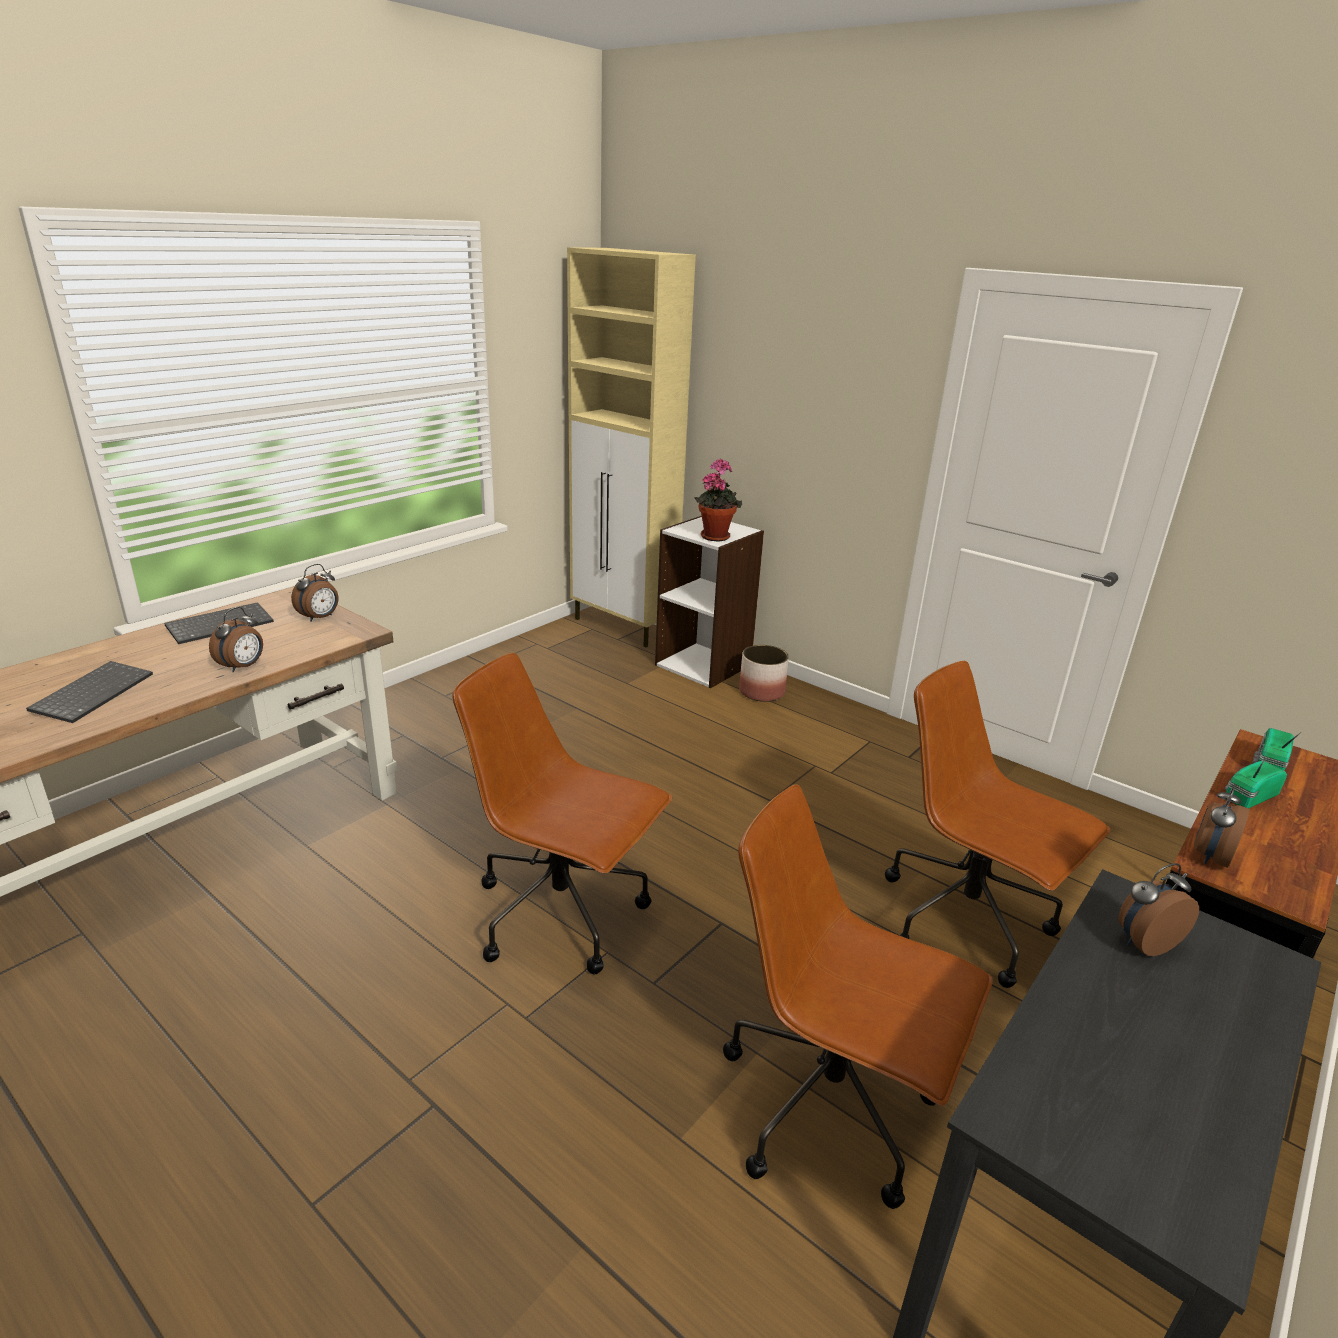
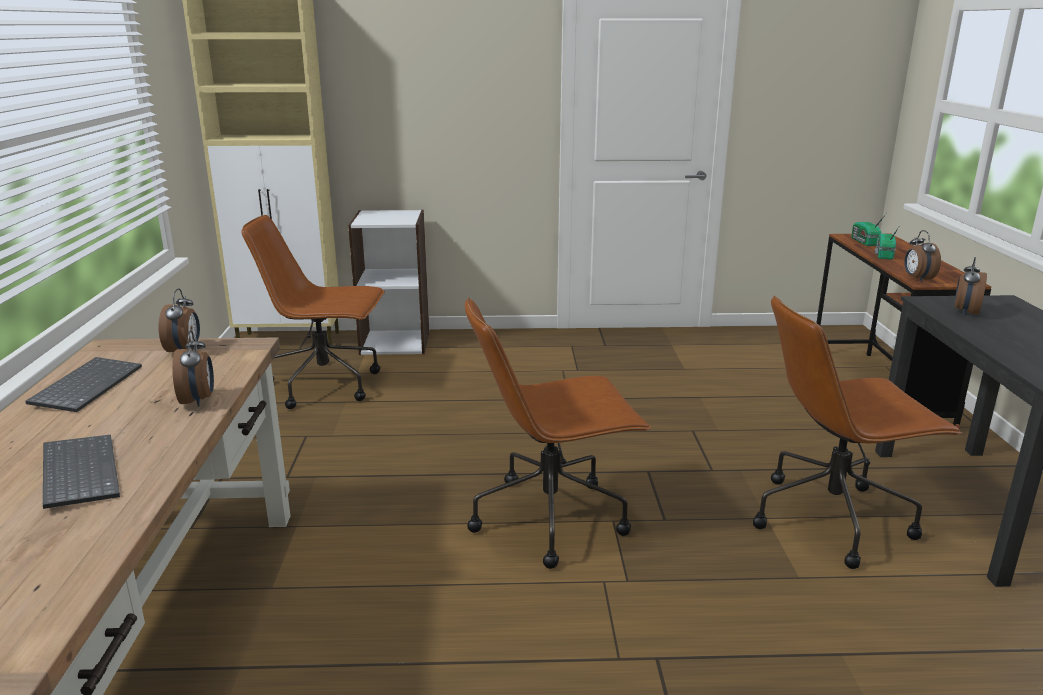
camera: 40 degrees left, 5 degrees down
potted plant [694,459,742,541] -> none
planter [739,645,789,702] -> none
brown office chair [885,661,1111,988] -> brown office chair moved to [241,215,385,409]

